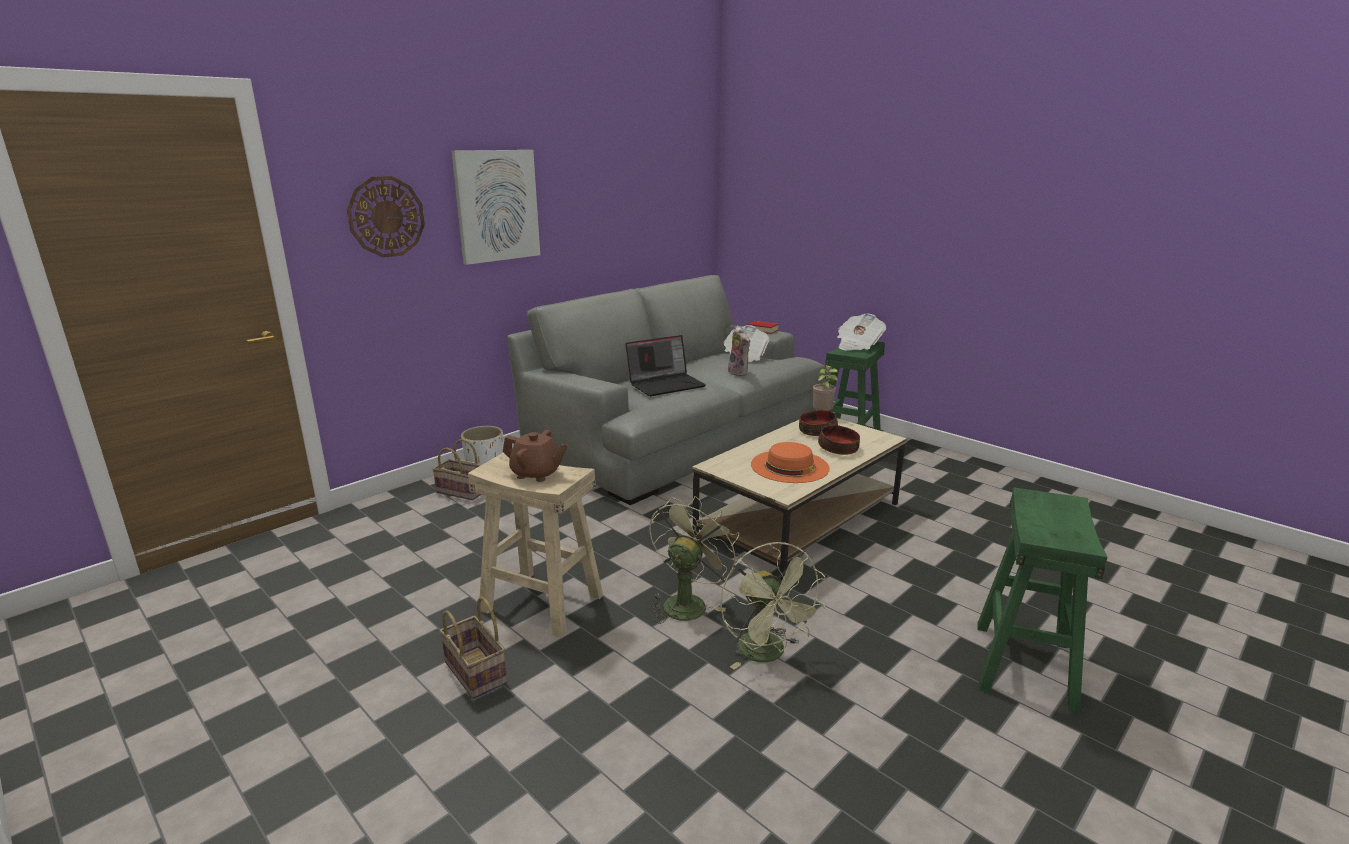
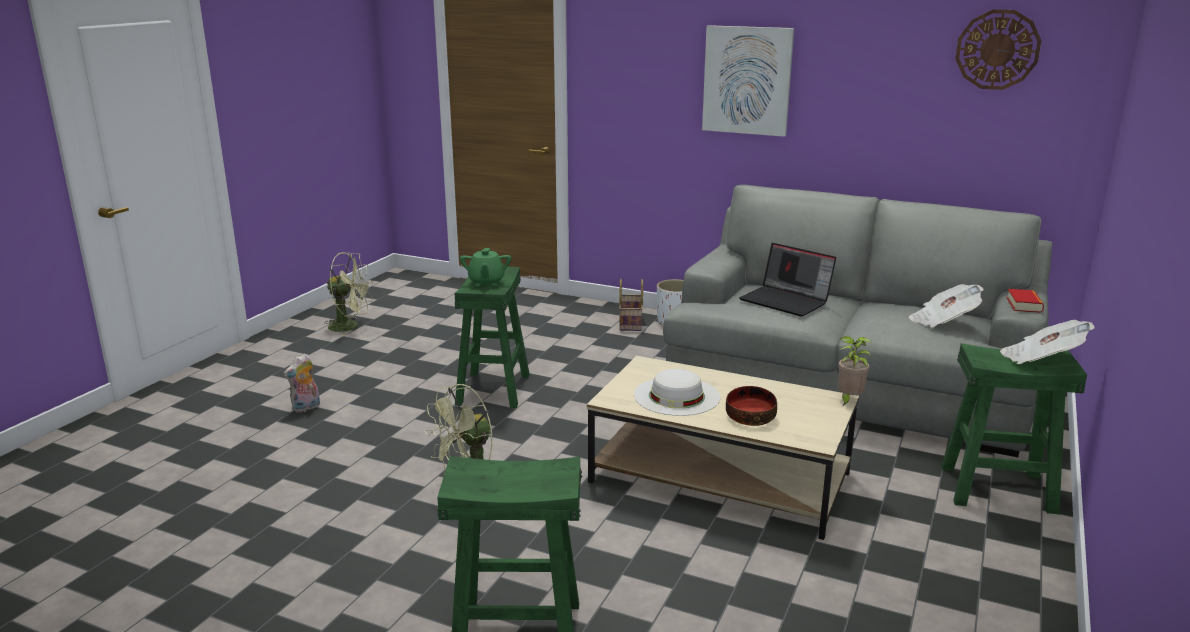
camera: 70 degrees right, 0 degrees up
wall clock [347,176,425,258] -> wall clock moved to [955,10,1041,90]
basket [439,597,507,699] -> none
beige stool [468,453,603,638] -> green stool [455,267,530,408]
brown teapot [503,430,568,482] -> green teapot [460,248,511,286]
green fan [648,496,741,624] -> green fan moved to [324,252,373,337]
plush toy [728,326,750,376] -> plush toy moved to [283,354,320,413]
orange hat [751,442,830,483] -> white hat [634,369,720,416]
bowl [799,410,838,436] -> none

